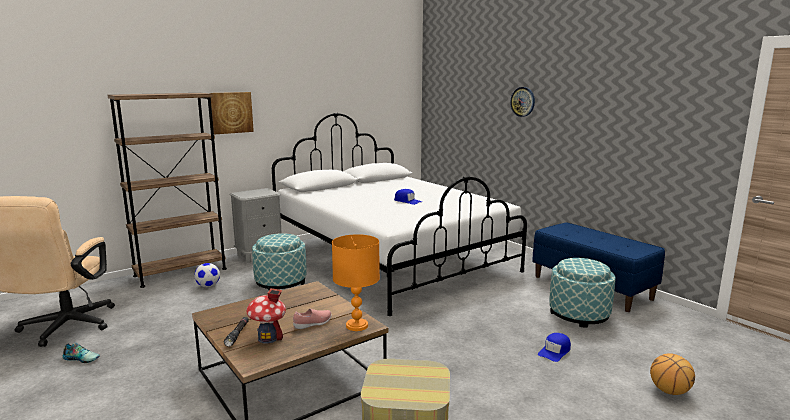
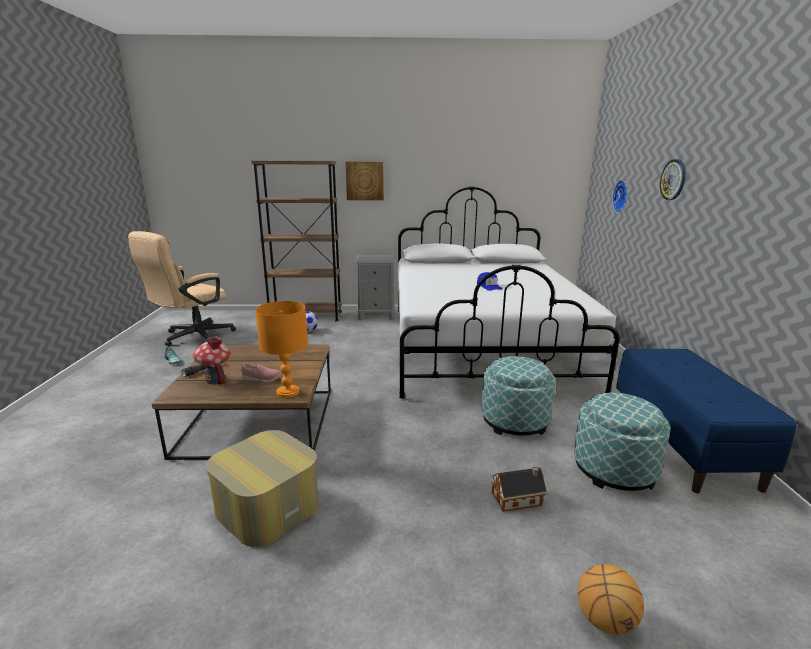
camera: 35 degrees right, 5 degrees up
ottoman [252,233,307,290] -> ottoman moved to [482,356,556,436]
blue cap [538,333,571,362] -> toy house [491,467,547,512]
none -> wall clock [612,180,628,213]

